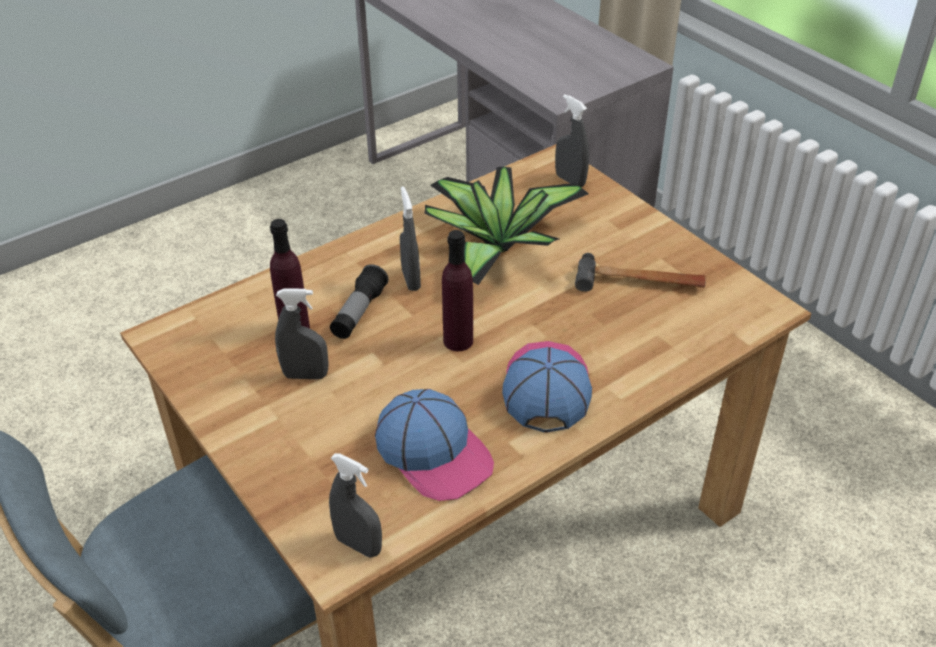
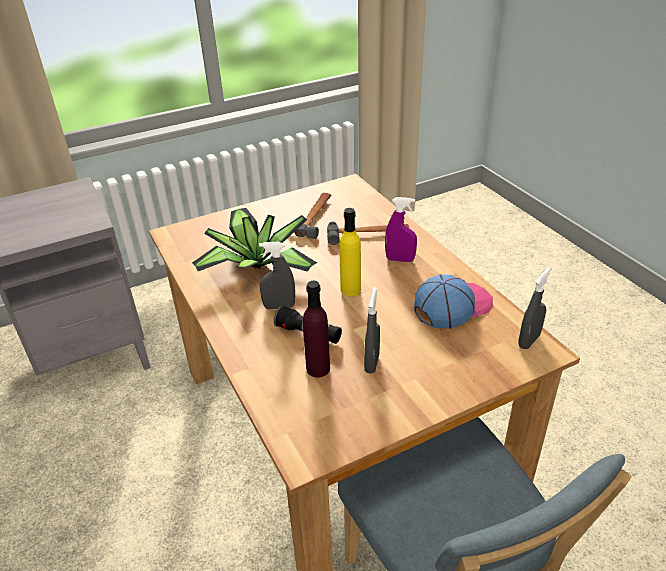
camera: 80 degrees left, 5 degrees down
purple bottle [442,230,473,351] -> yellow bottle [339,208,361,296]
cap [502,341,592,433] -> purple spray bottle [385,197,417,262]
grey spray bottle [555,94,589,187] -> none
none -> hammer [327,222,409,245]

